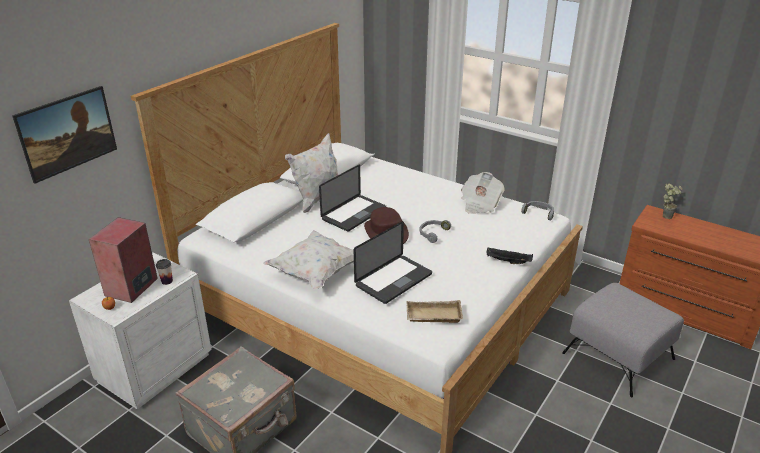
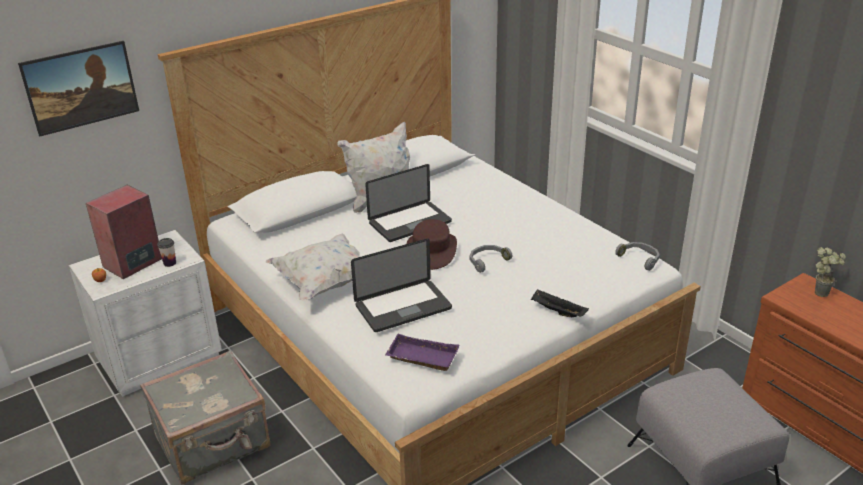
camera: 20 degrees right, 0 degrees up
beige tray [406,300,463,323] -> purple tray [385,334,460,371]
newspaper [461,172,505,214] -> none

